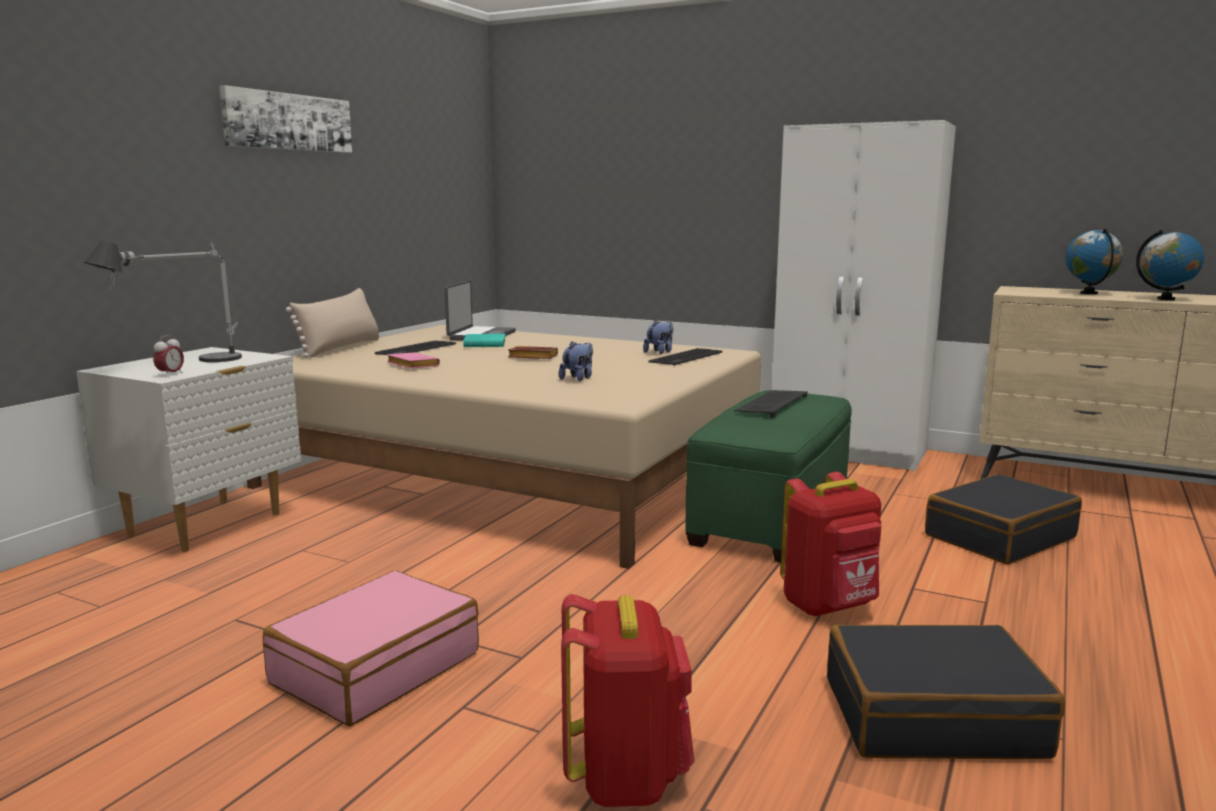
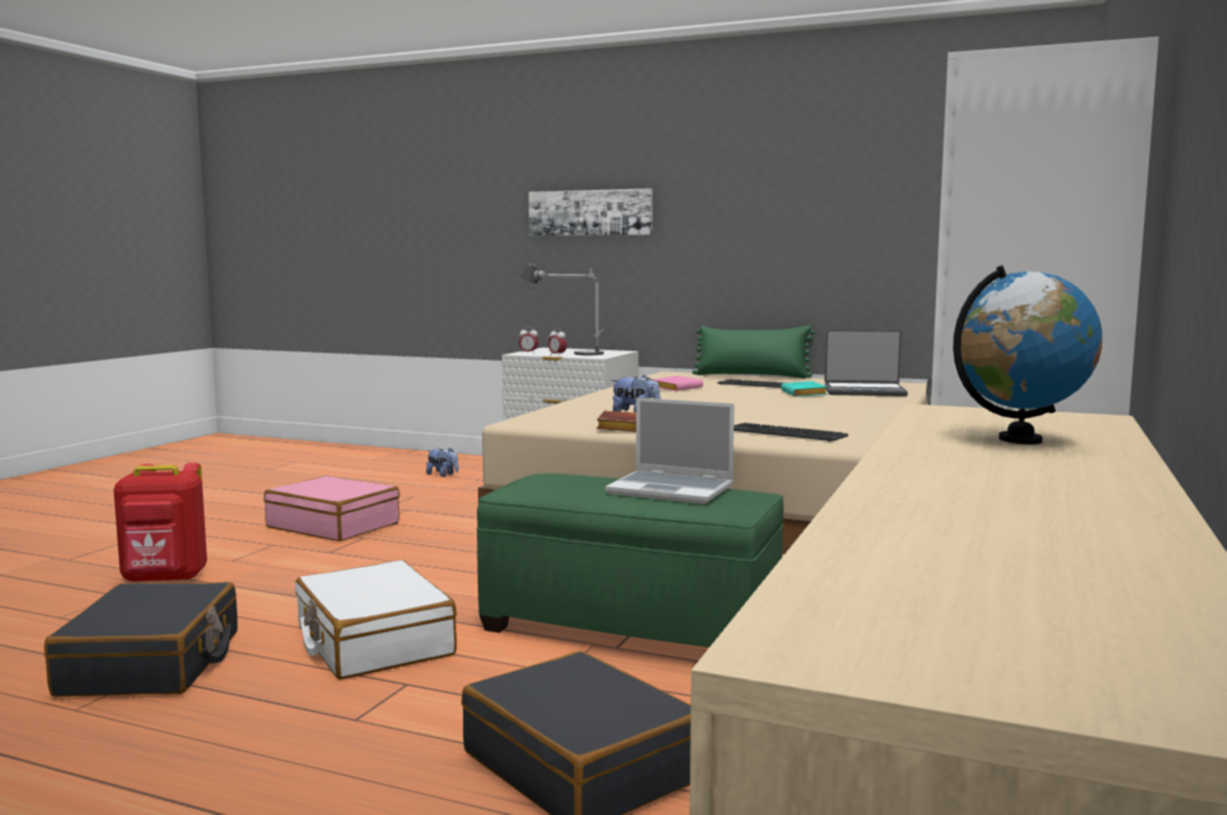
camera: 85 degrees right, 5 degrees down
picture [219,85,352,153] -> picture moved to [529,188,653,236]
beige pillow [286,288,379,358] -> green pillow [692,325,815,379]
brown book [508,346,558,359] -> brown book moved to [596,410,636,432]
plush toy [643,320,673,354] -> plush toy moved to [426,447,459,477]
keyboard [734,390,808,418] -> laptop [605,398,734,504]
red backpack [780,472,882,617] -> white suitcase [295,560,457,680]
globe [1136,230,1204,300] -> none
none -> alarm clock [548,328,567,355]

